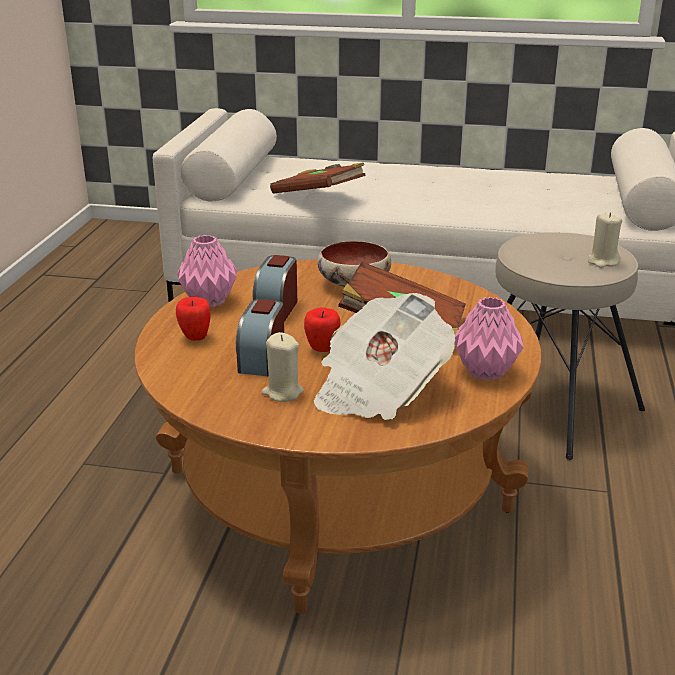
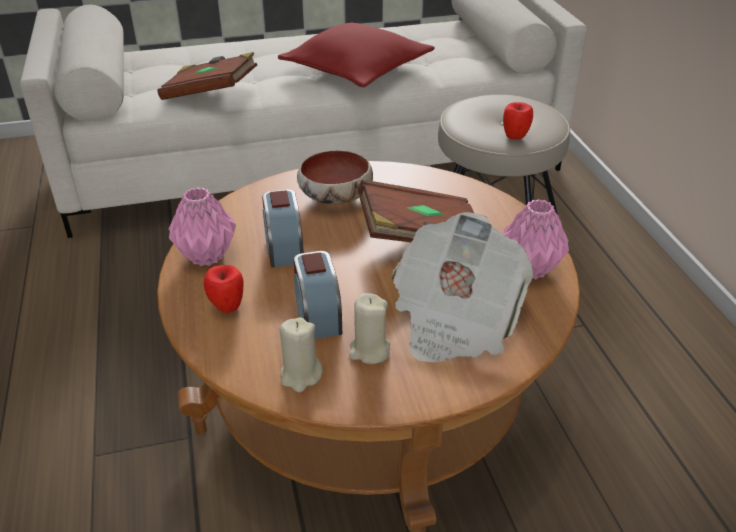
camera: 25 degrees left, 10 degrees up
apple [304,308,341,352] -> apple moved to [503,102,533,140]
beige candle [588,213,622,268] -> beige candle moved to [279,317,323,392]
none -> red pillow [278,23,435,87]

